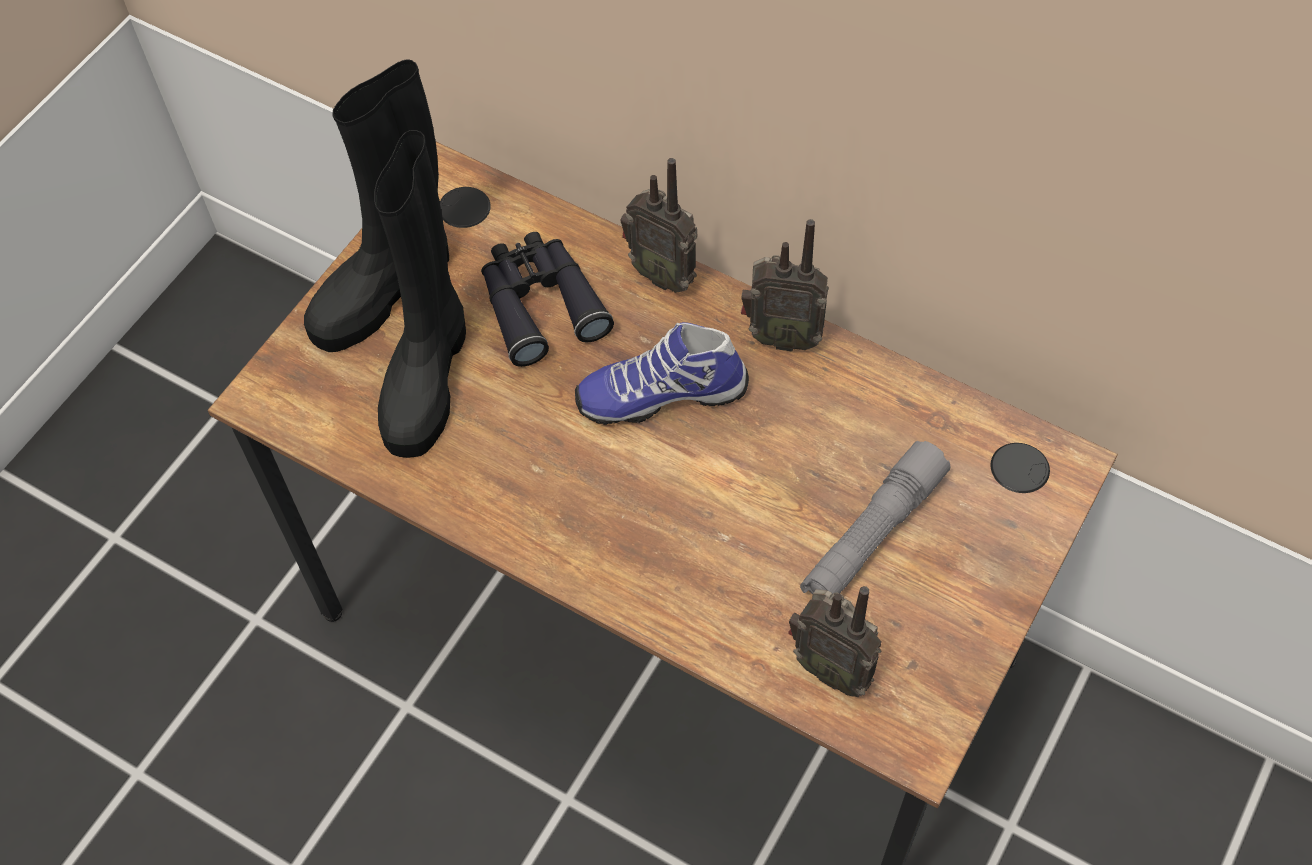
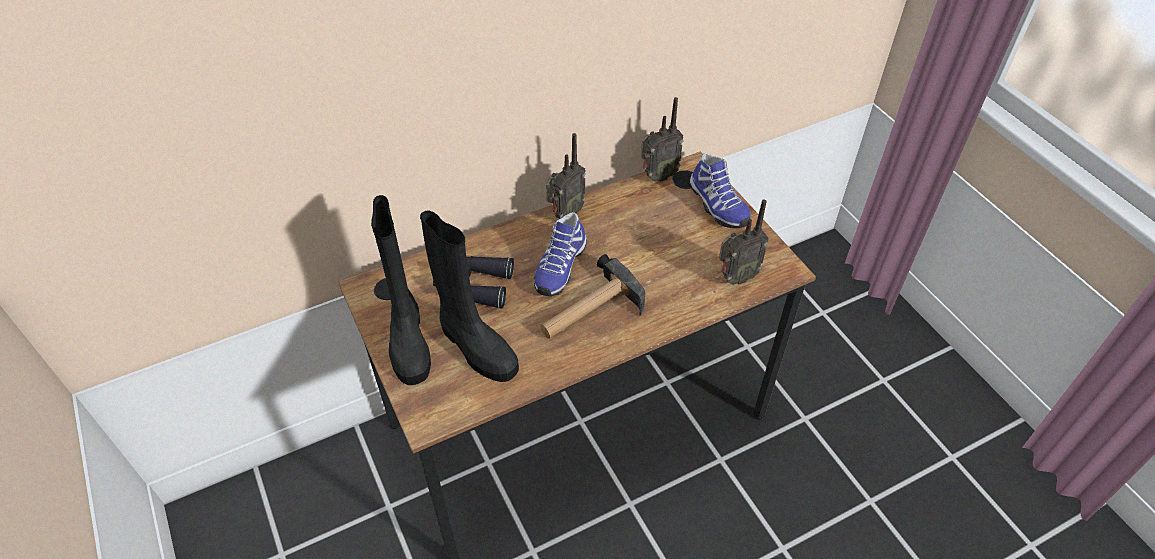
camera: 60 degrees left, 10 degrees down
radio [620,158,697,293] -> radio moved to [641,97,683,182]
grey flashlight [800,441,950,594] -> none
none -> hammer [541,254,645,339]
none -> shoe [690,153,751,228]

